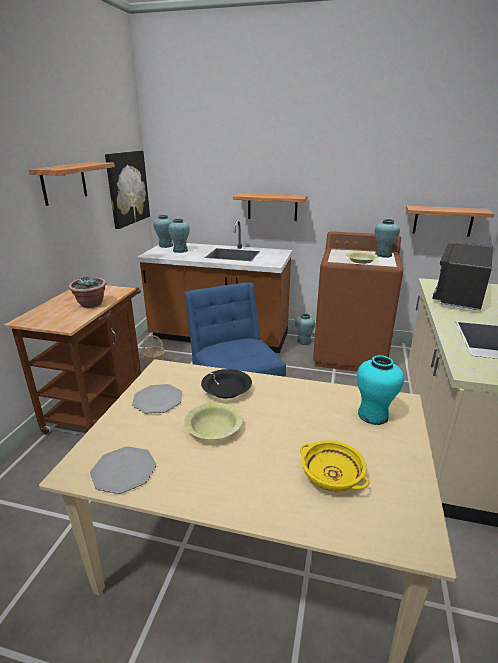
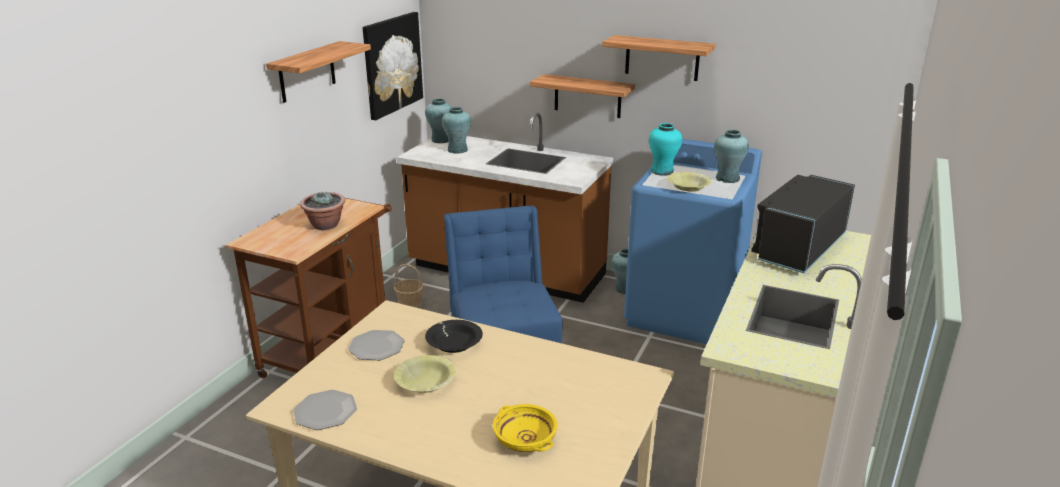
camera: 10 degrees right, 0 degrees up
brown washing machine [313,231,403,372] -> blue washing machine [624,139,762,344]
turquoise vase [356,355,404,425] -> turquoise vase moved to [649,123,682,176]
shelf [406,206,494,237] -> shelf moved to [602,35,715,81]

